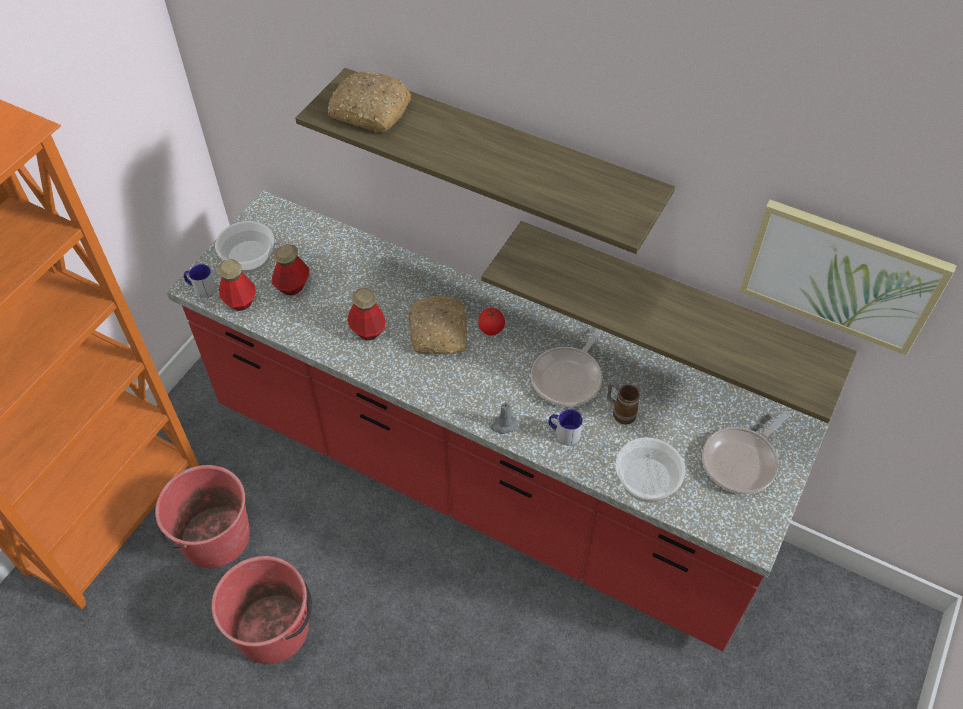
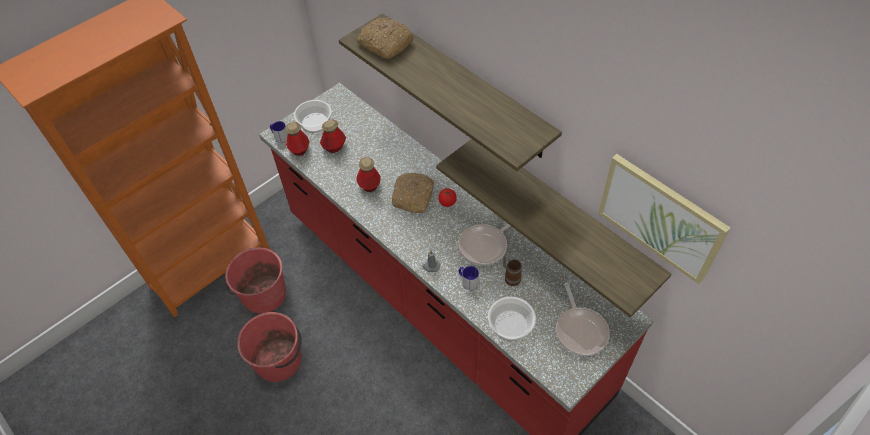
camera: 20 degrees right, 0 degrees up
frying pan [702,411,790,494] -> frying pan turned 75 degrees counterclockwise [556,283,610,356]

